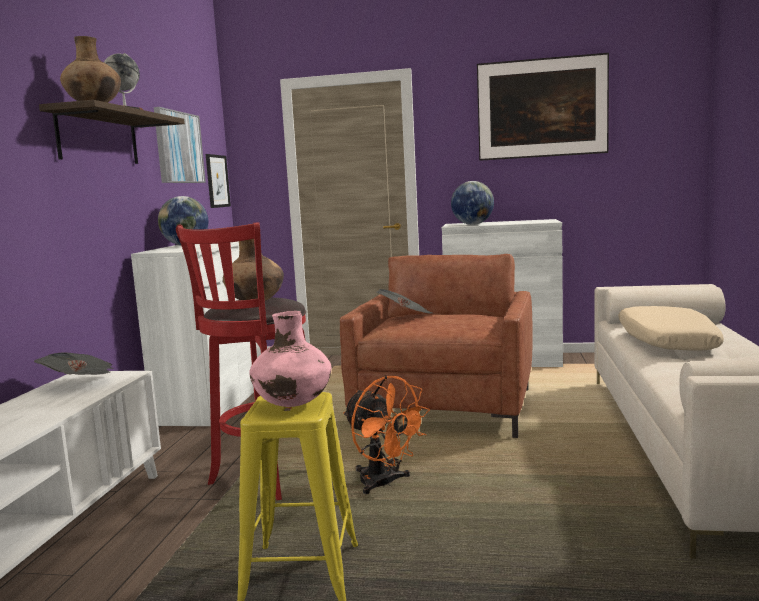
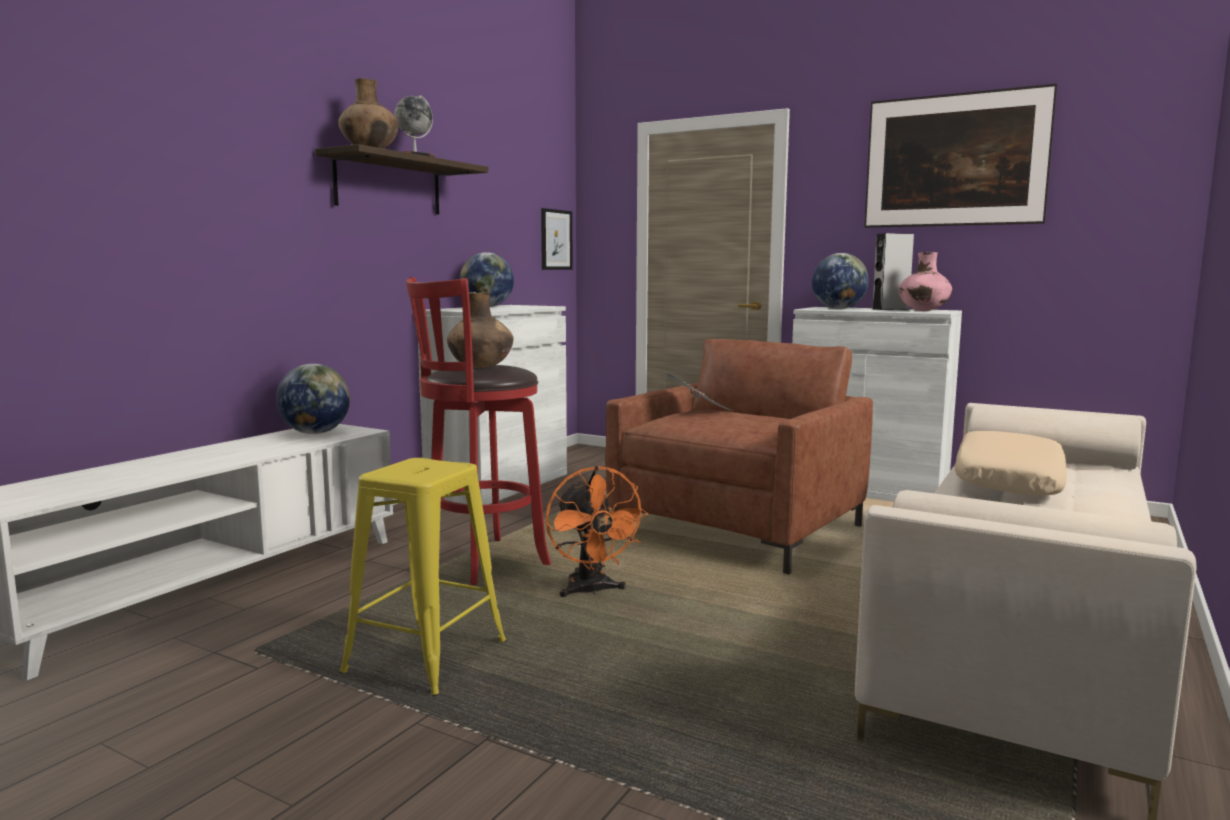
camera: 20 degrees right, 0 degrees up
newspaper [34,352,113,375] -> globe [276,364,350,434]
picture [154,107,206,183] -> none
pink vase [249,311,331,407] -> pink vase moved to [899,252,952,311]
none -> grey speaker [872,233,914,310]

